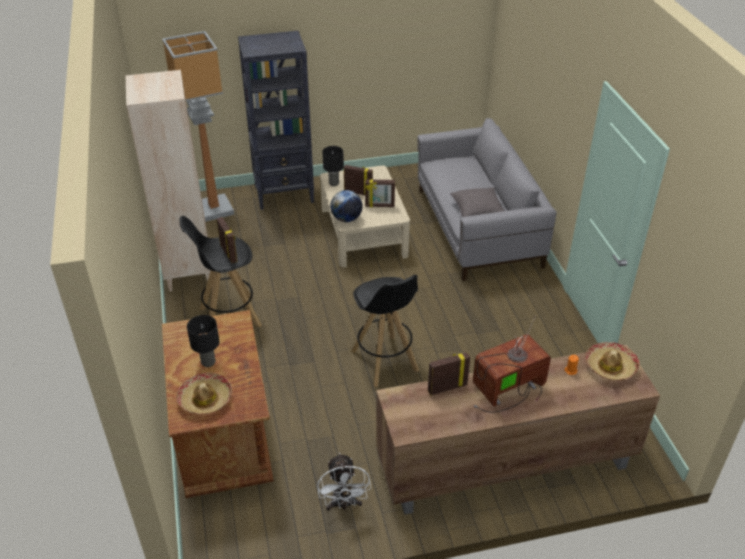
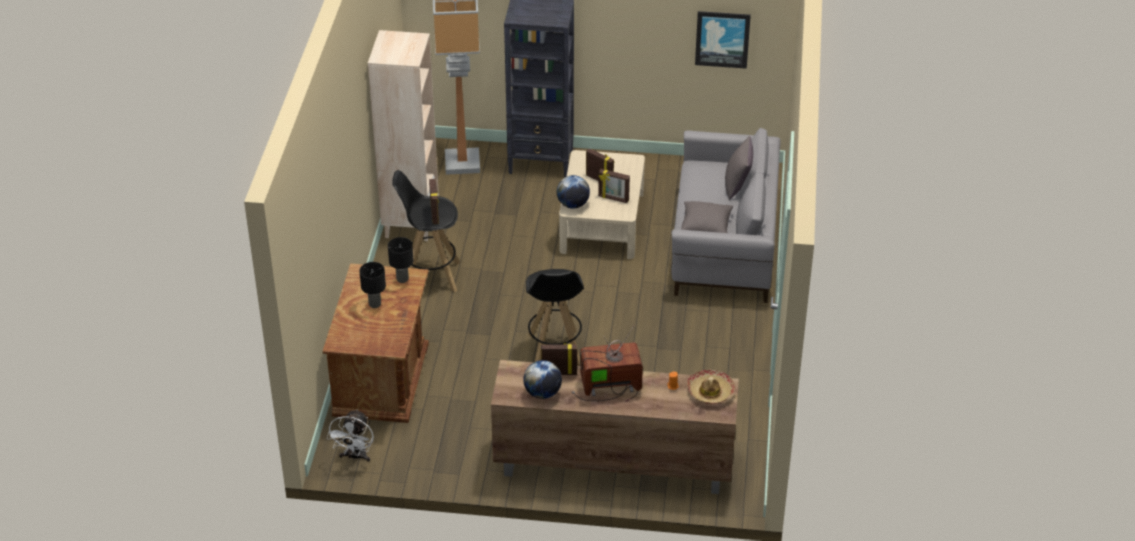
camera: 20 degrees right, 0 degrees up
hat [176,373,232,414] -> none
white fan [317,453,371,511] -> white fan moved to [327,409,374,462]
black table lamp [322,146,344,186] -> black table lamp moved to [388,237,414,283]
none -> globe [523,360,562,399]
none -> picture [695,11,751,69]
none -> grey pillow [725,136,753,200]

